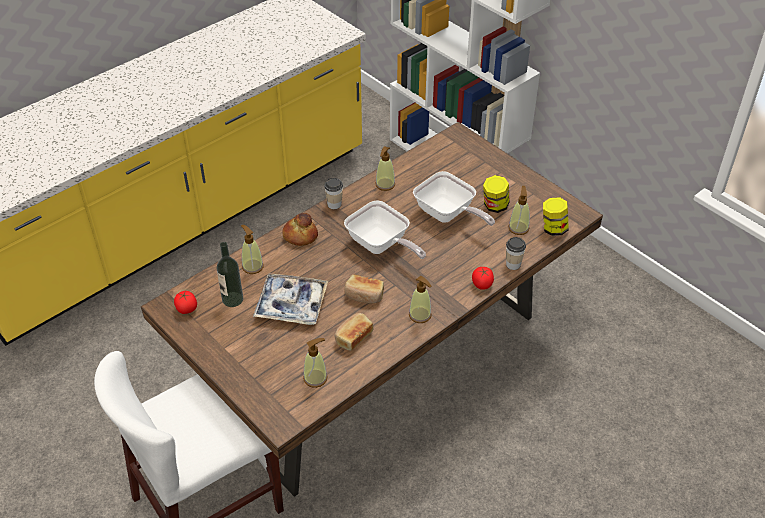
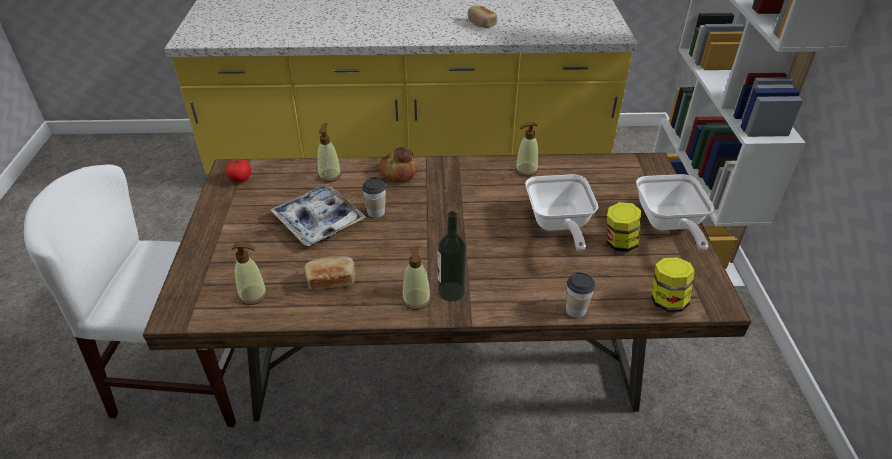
camera: 40 degrees right, 5 degrees down
bottle [216,242,243,307] -> bottle moved to [437,211,467,302]
cup [324,178,343,209] -> cup moved to [362,177,386,218]
frying pan [344,200,426,259] -> frying pan moved to [636,174,714,252]
bread [345,275,384,303] -> bread moved to [468,5,497,28]
tomato [472,267,494,290] -> none
soap dispenser [508,186,530,235] -> none

